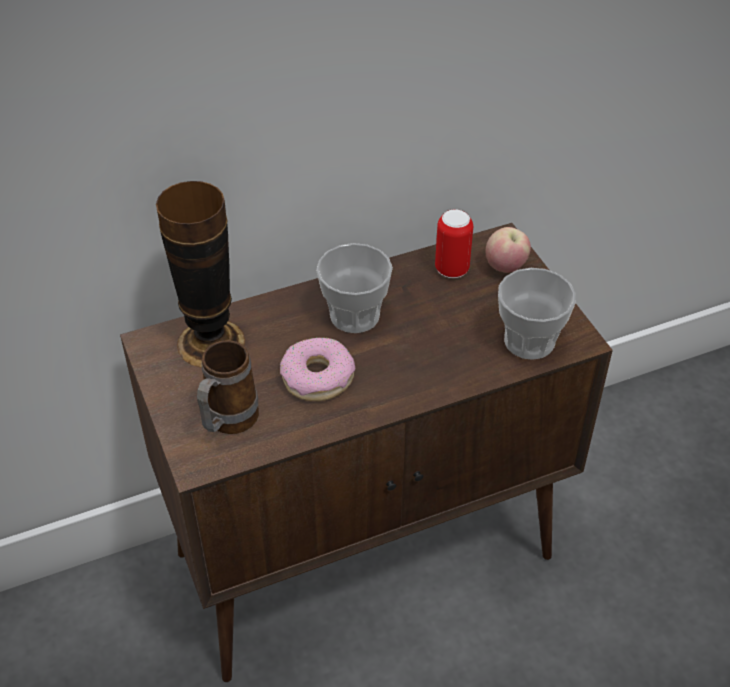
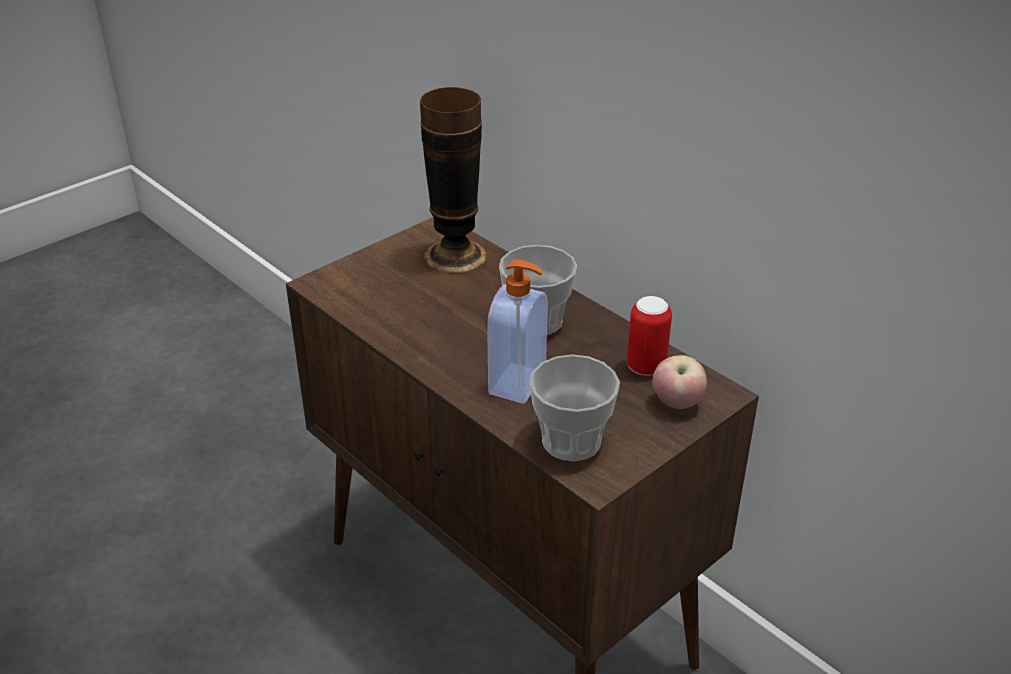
camera: 70 degrees right, 10 degrees down
mug [197,340,259,434] -> none
donut [280,338,355,401] -> none
none -> soap dispenser [487,259,548,404]

